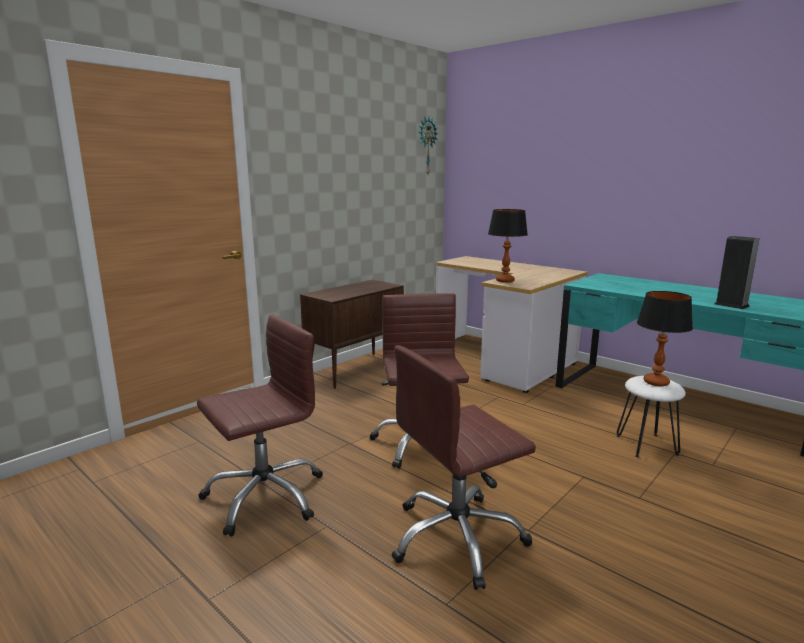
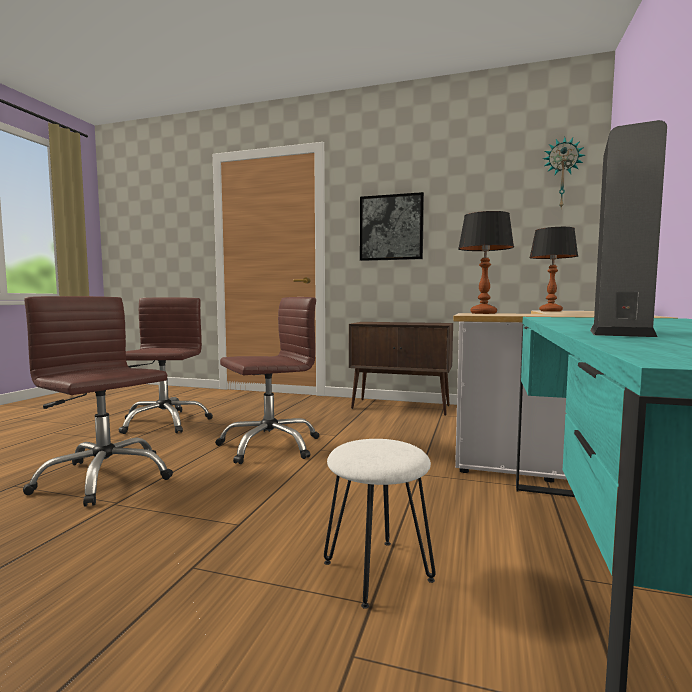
camera: 65 degrees right, 10 degrees down
brown office chair [197,314,323,536] -> brown office chair turned 120 degrees counterclockwise [118,297,213,434]
table lamp [637,291,693,386] -> table lamp moved to [529,227,578,312]
none -> picture [360,192,424,261]

